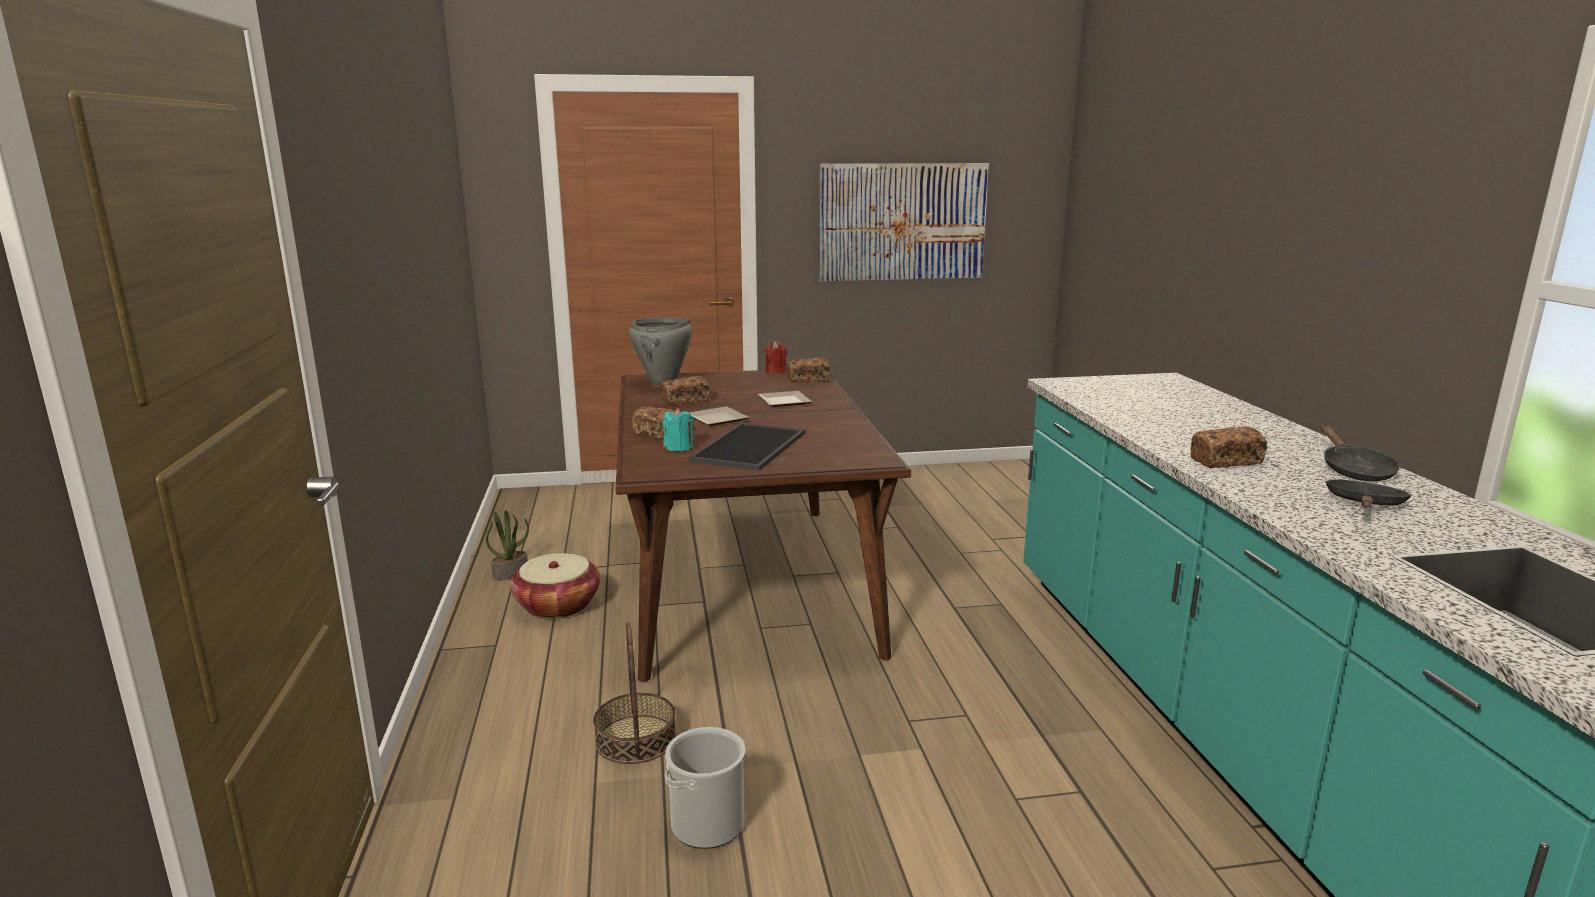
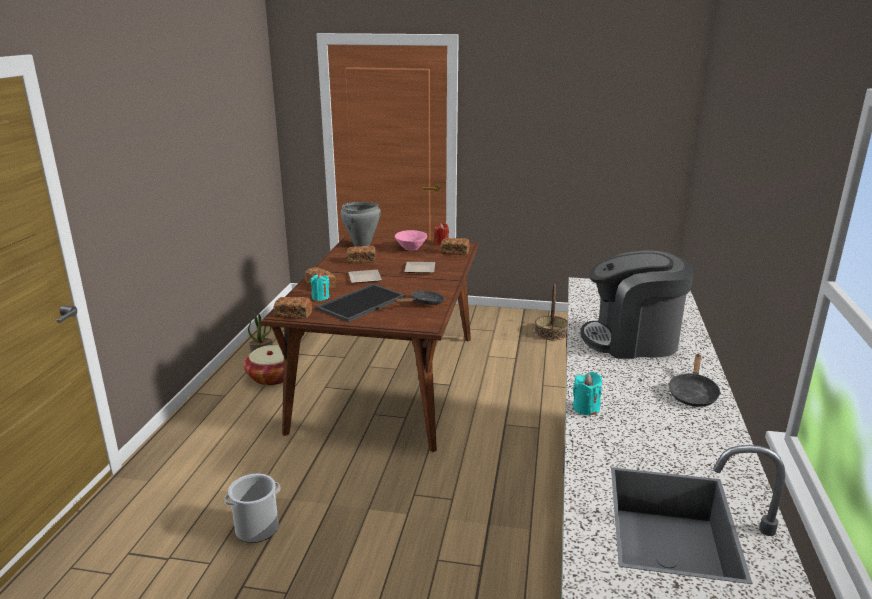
camera: 20 degrees right, 5 degrees up
basket [593,622,676,764] -> basket moved to [535,283,568,340]
picture [819,163,989,281] -> none
bread [1190,426,1268,468] -> bread moved to [274,297,312,319]
black frying pan [1325,480,1412,507] -> black frying pan moved to [394,291,444,305]
none -> pink bowl [395,230,427,251]
none -> turquoise candle [573,372,602,416]
none -> coffee machine [580,250,694,359]

